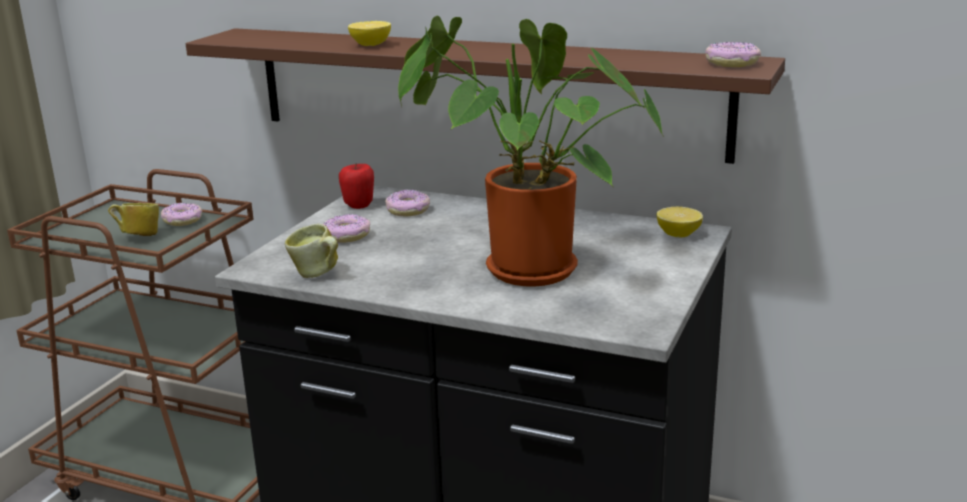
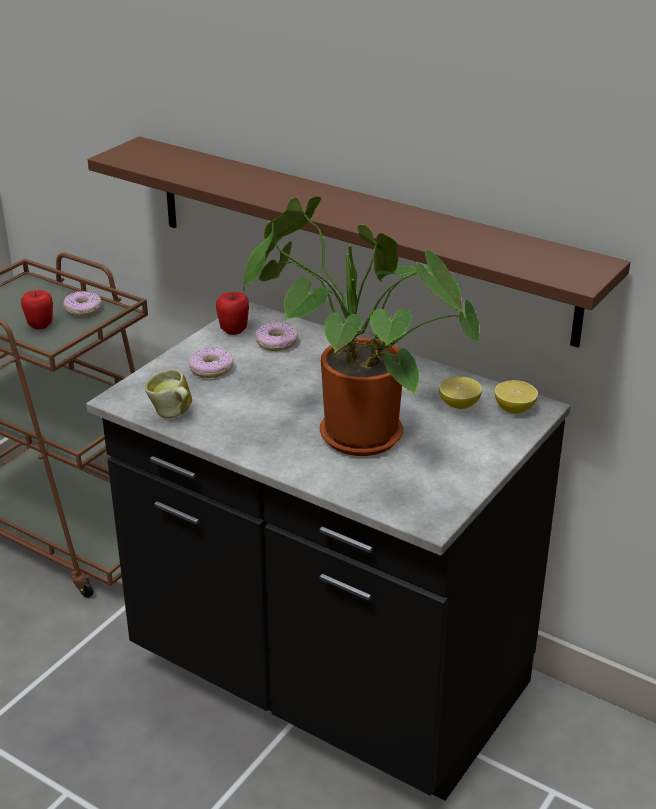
camera: 10 degrees right, 10 degrees up
mug [108,203,159,236] -> apple [21,290,53,329]
lemon [348,21,391,46] -> lemon moved to [439,377,482,409]
donut [705,42,761,67] -> none

